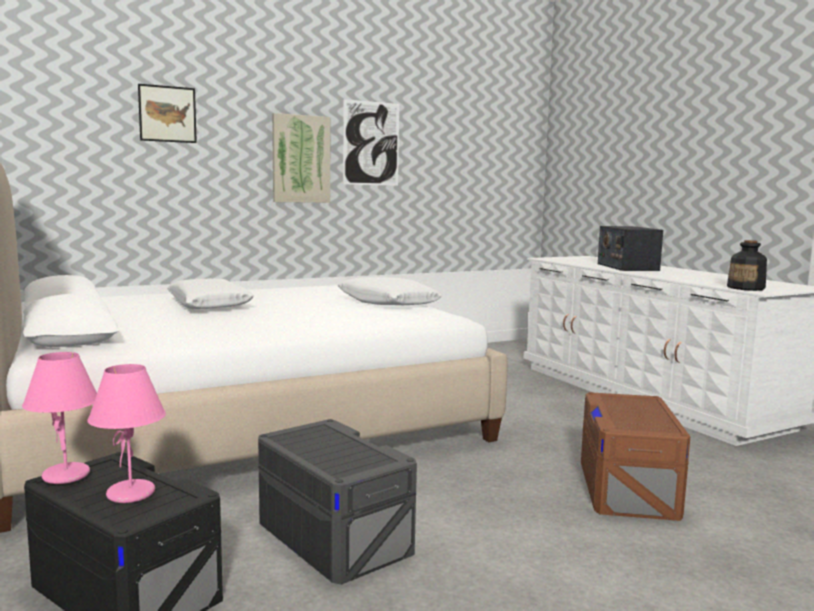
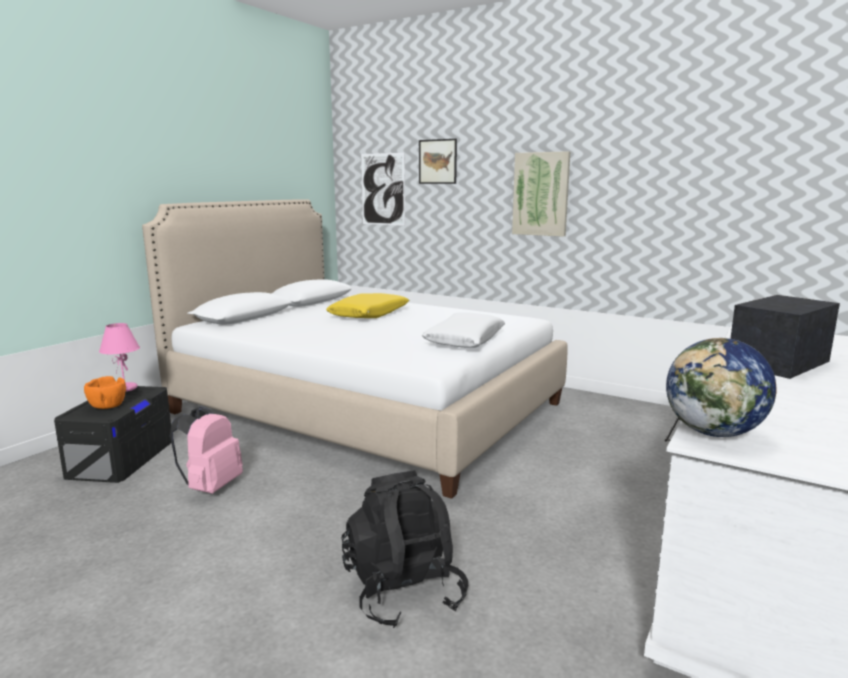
camera: 60 degrees right, 5 degrees up
pink table lamp [87,364,166,503] -> orange bowl [84,376,126,409]
white pillow [167,279,254,309] -> yellow pillow [326,293,409,318]
grey storage box [258,419,417,585] -> pink backpack [170,406,243,494]
picture [343,99,399,186] -> picture moved to [361,153,405,226]
brown storage box [581,392,690,521] -> black backpack [342,470,468,628]
bottle [727,240,767,291] -> globe [666,338,777,437]

